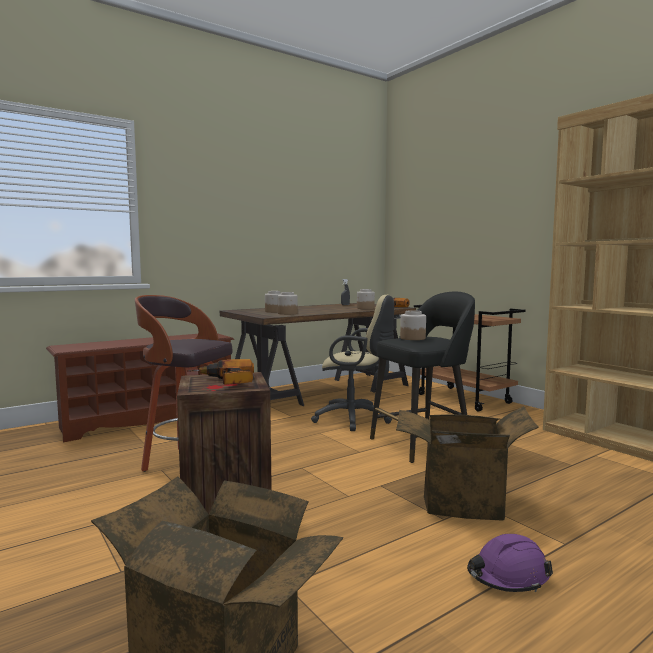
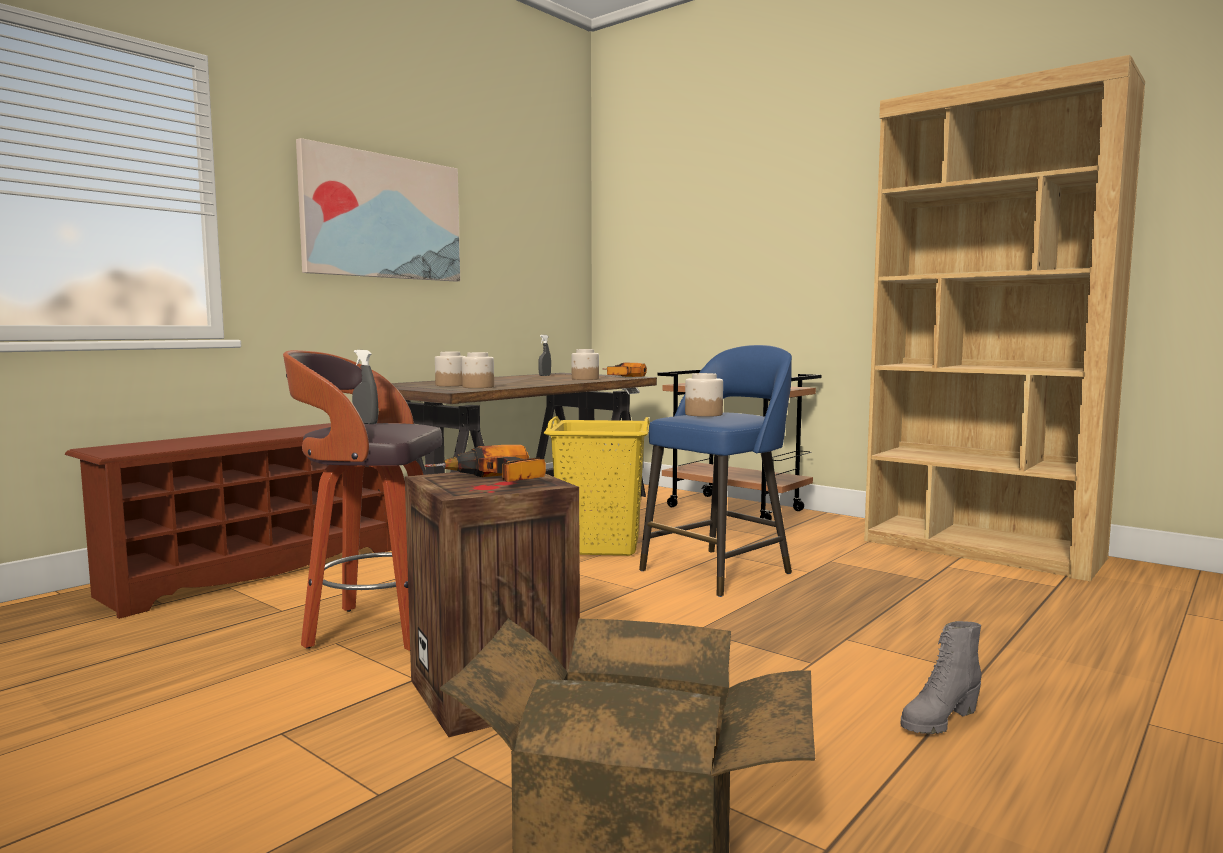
camera: 15 degrees left, 0 degrees up
beige office chair [311,295,394,431] -> yellow laundry basket [544,417,650,556]
black stool [370,292,475,463] -> blue stool [639,345,792,597]
cardboard box [396,406,539,521] -> none
purple hard hat [467,534,553,592] -> grey boot [901,621,981,734]
none -> picture [296,138,460,282]
none -> grey spray bottle [352,350,378,424]

